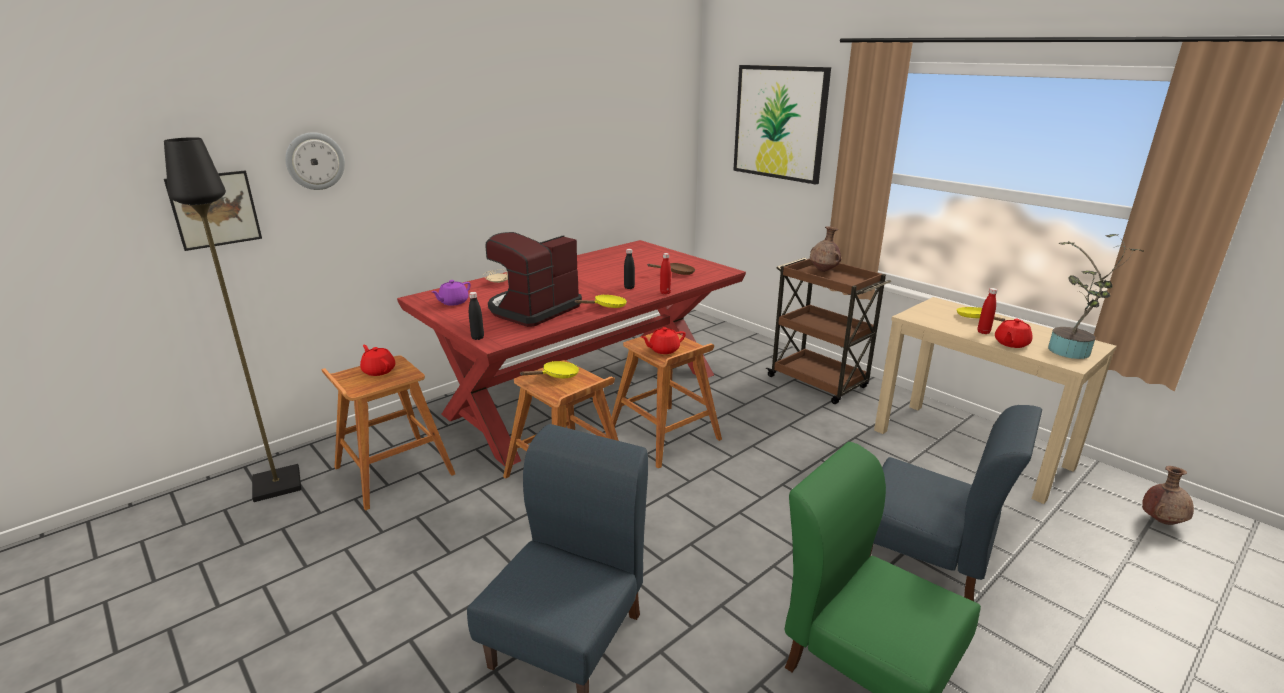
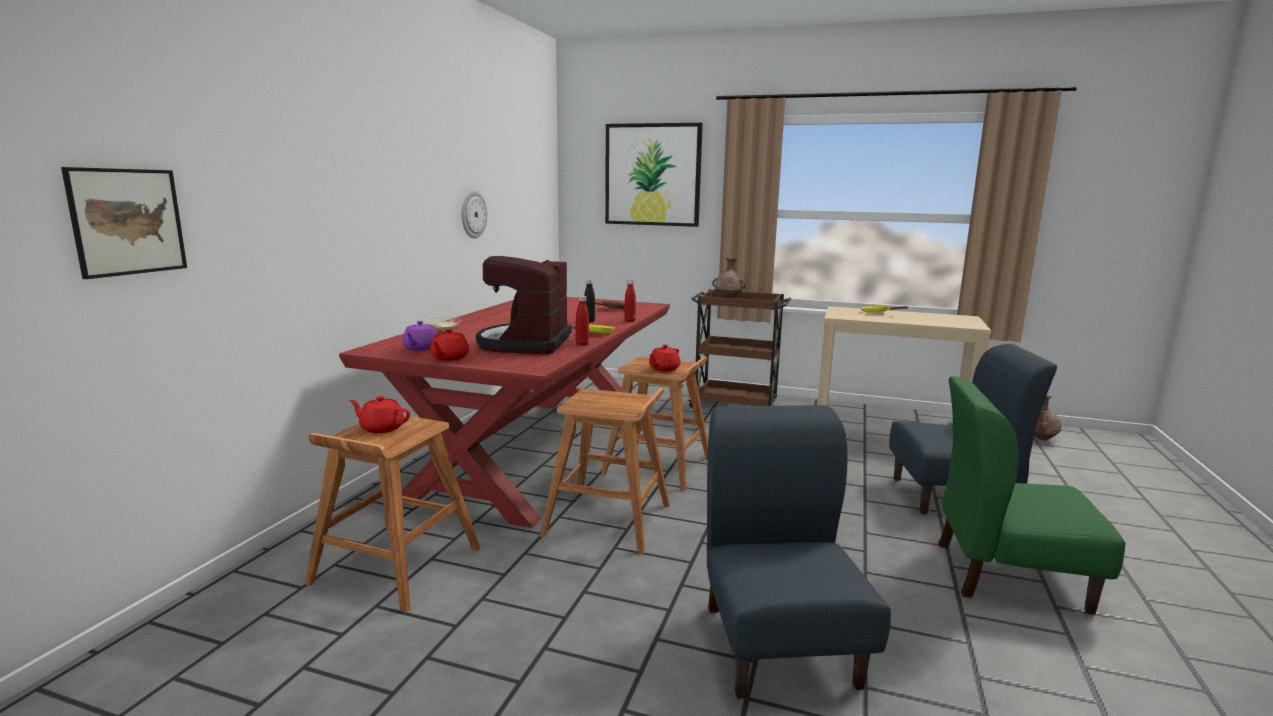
camera: 30 degrees left, 10 degrees down
black floor lamp [164,137,301,502] -> none
wall clock [285,132,345,190] -> wall clock moved to [462,191,487,238]
black bottle [469,292,484,340] -> none
yellow frying pan [520,361,579,378] -> none
red bottle [978,288,997,334] -> red bottle moved to [576,296,589,346]
red teapot [995,319,1033,348] -> red teapot moved to [430,329,469,361]
potted plant [1048,234,1144,359] -> none

